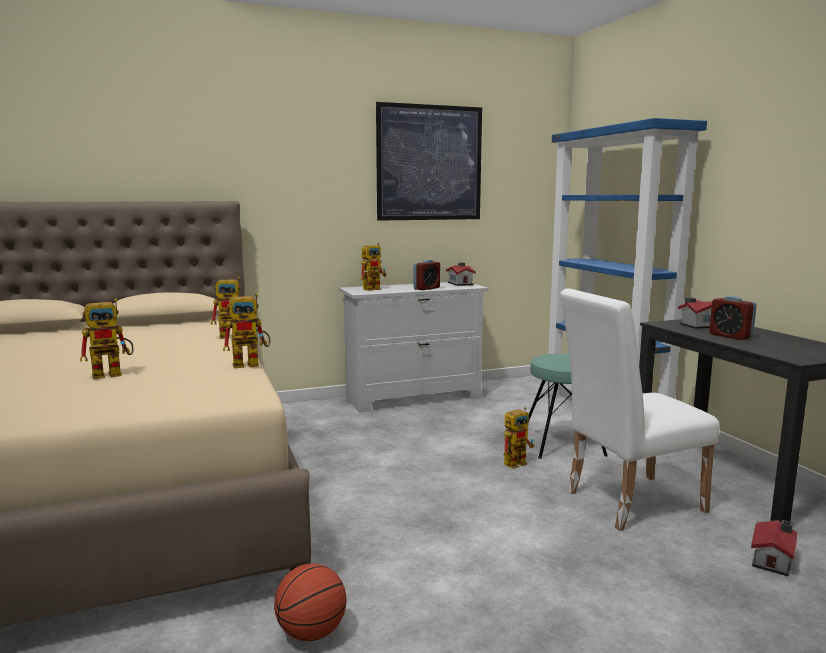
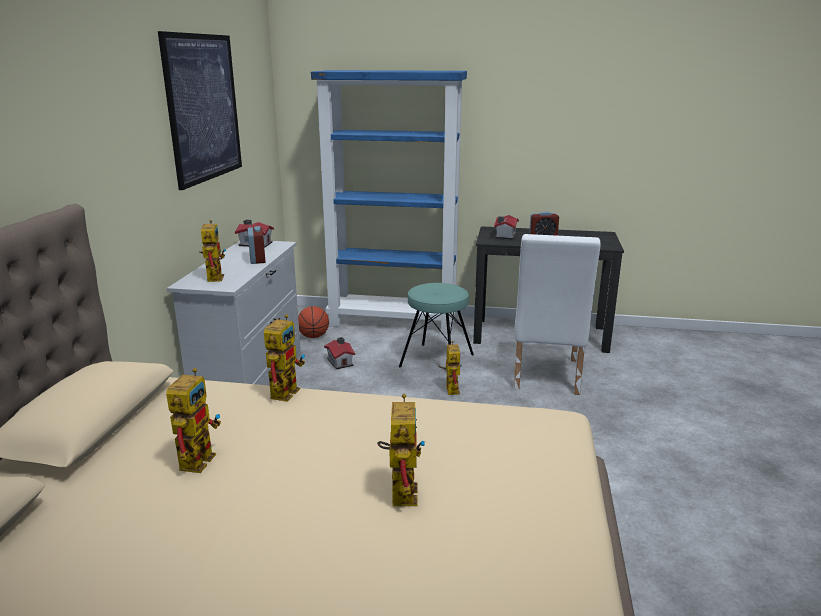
camera: 60 degrees left, 10 degrees up
toy robot [223,293,270,368] -> toy robot moved to [166,368,221,473]
basketball [274,563,347,641] -> basketball moved to [298,306,329,338]
toy house [751,520,798,576] -> toy house moved to [324,337,355,369]

